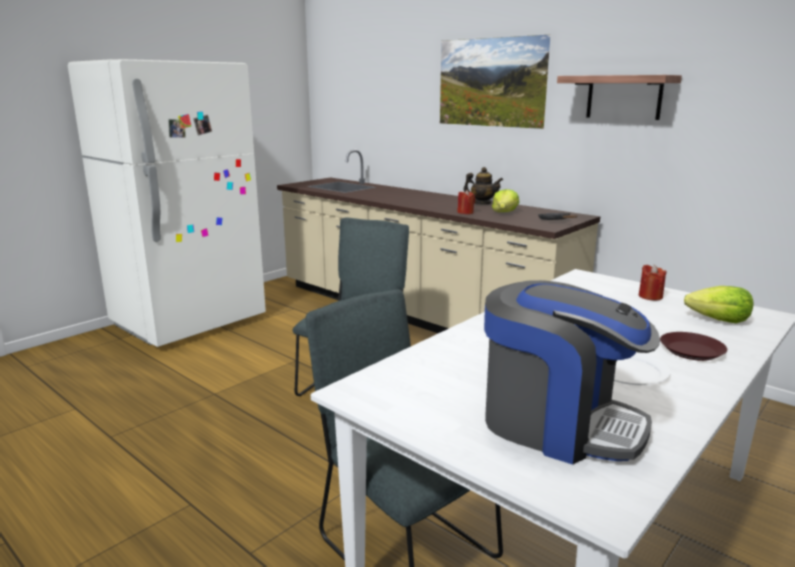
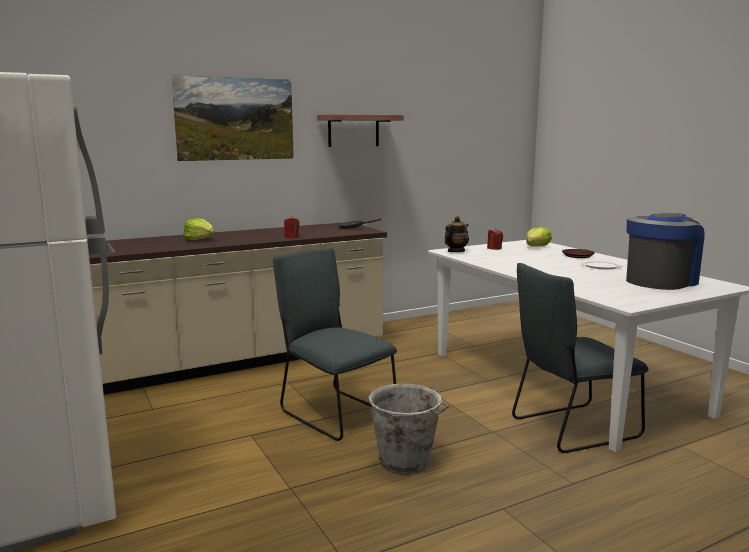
camera: 70 degrees left, 5 degrees down
teapot [463,167,503,204] -> teapot moved to [445,216,469,252]
lettuce [492,189,519,212] -> lettuce moved to [184,218,215,241]
none -> grey bucket [368,384,449,475]

